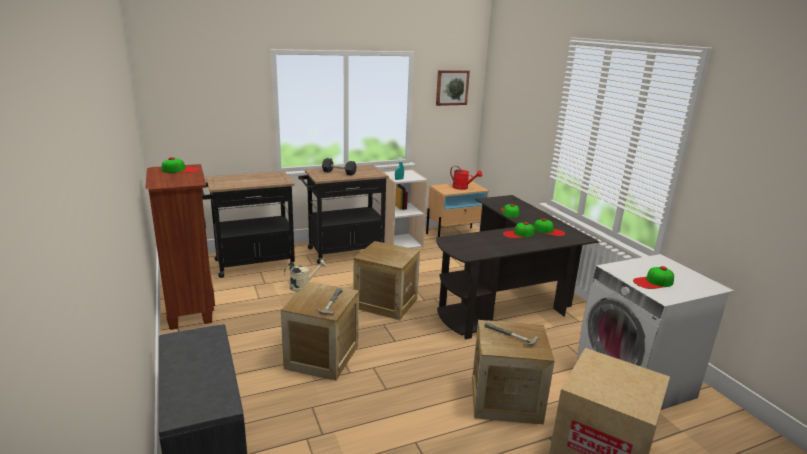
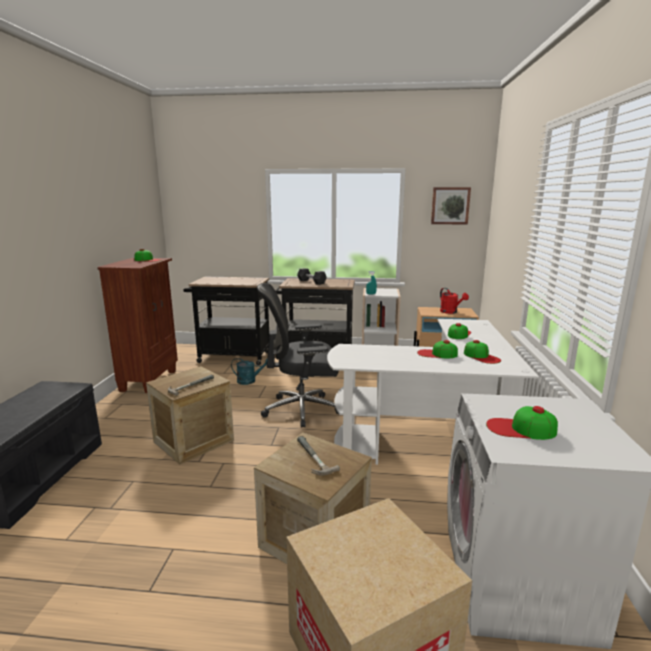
camera: 30 degrees right, 5 degrees down
beige watering can [284,260,326,292] -> turquoise watering can [231,358,267,385]
crate [354,241,420,320] -> office chair [257,283,339,428]
black desk [436,195,599,340] -> white desk [327,319,539,465]

